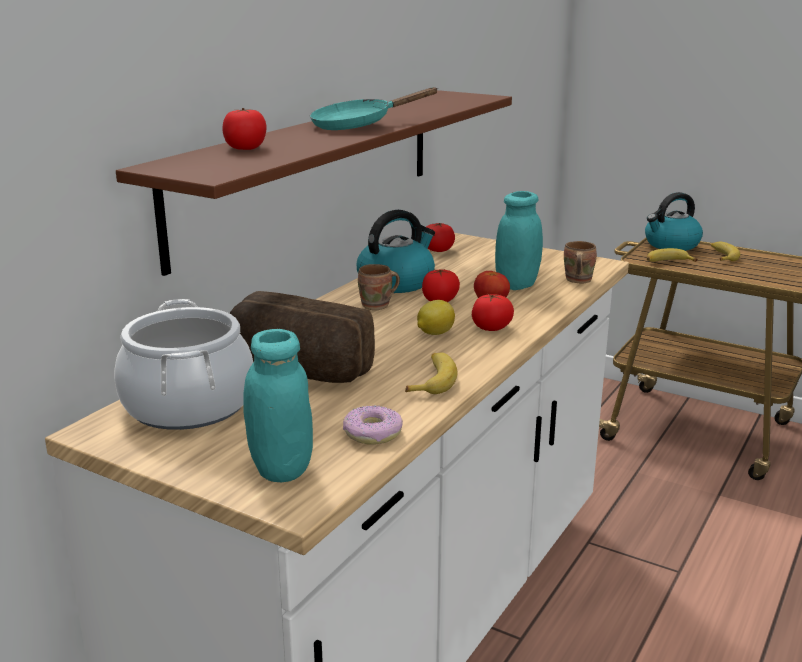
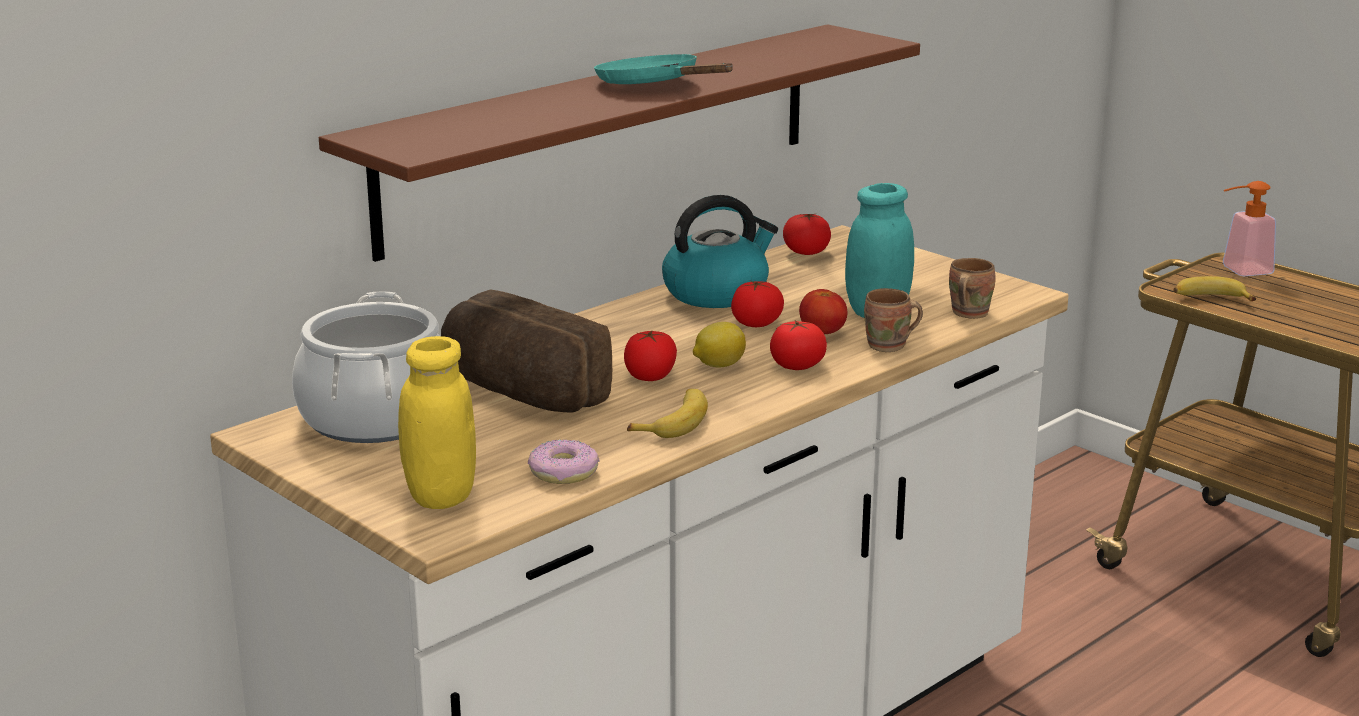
camera: 15 degrees right, 0 degrees up
tomato [222,108,267,150] -> tomato moved to [624,330,677,381]
turquoise jar [243,329,313,482] -> yellow jar [398,336,476,509]
turquoise frying pan [310,87,438,130] -> turquoise frying pan turned 60 degrees clockwise [594,54,733,84]
brown mug [358,264,400,310] -> brown mug moved to [864,288,923,352]
kettle [645,192,703,251] -> soap dispenser [1223,181,1276,276]
banana [711,242,741,261] -> none

